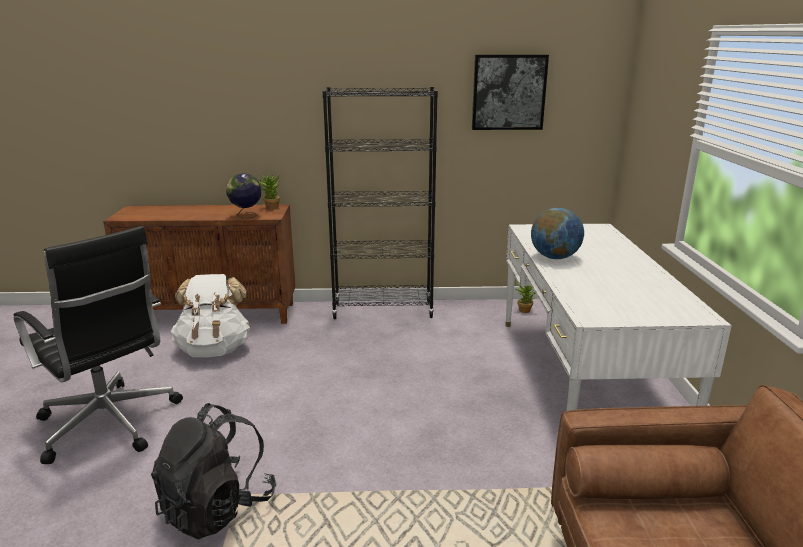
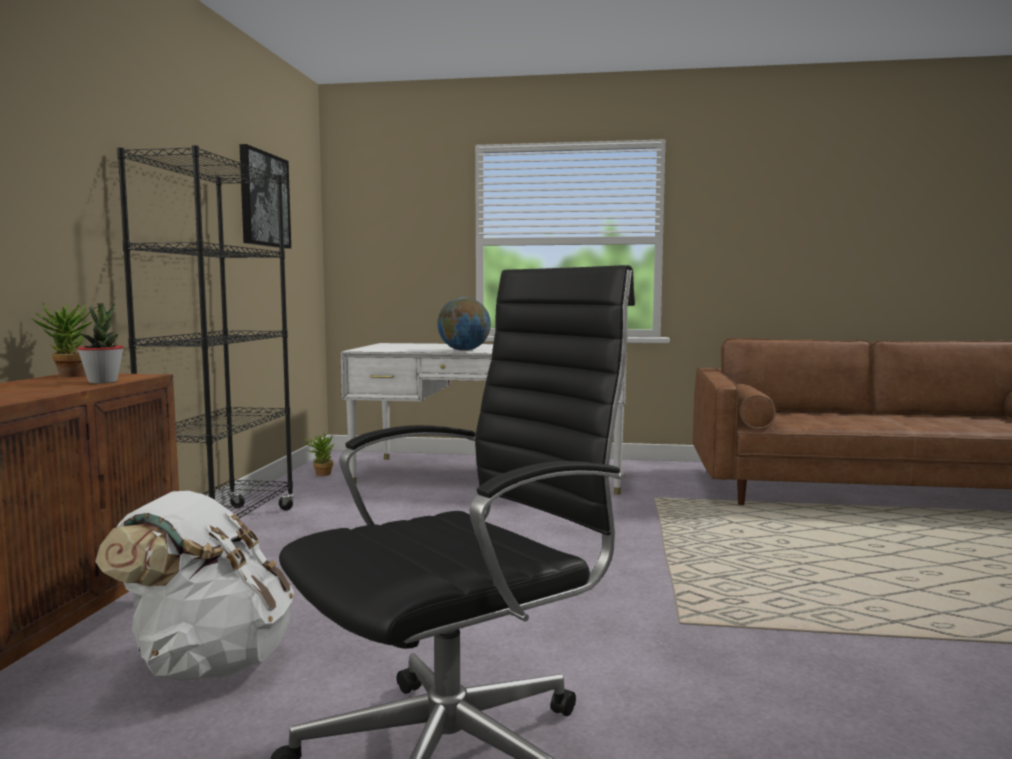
camera: 80 degrees left, 15 degrees down
black backpack [151,403,276,539] -> none
globe [227,173,261,219] -> potted plant [77,303,124,384]

